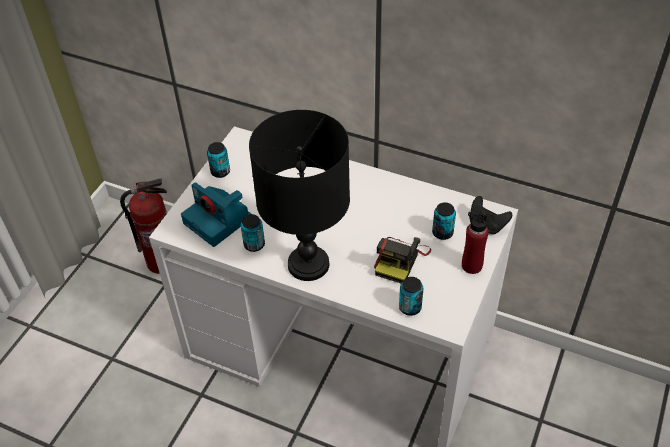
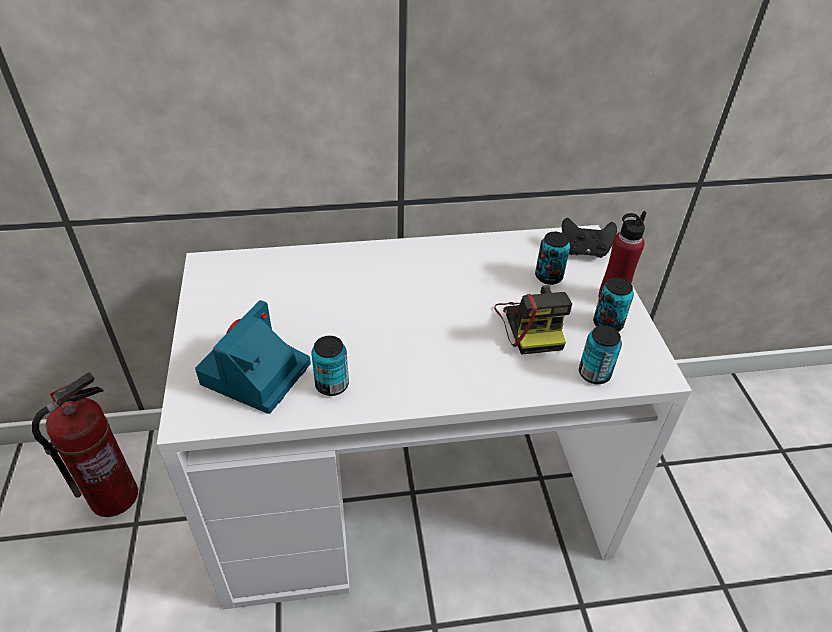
camera: 35 degrees left, 5 degrees down
camera [181,182,251,247] -> camera turned 105 degrees clockwise [195,300,311,414]
can [207,142,230,178] -> can moved to [593,277,634,332]
black table lamp [249,110,350,281] -> none

